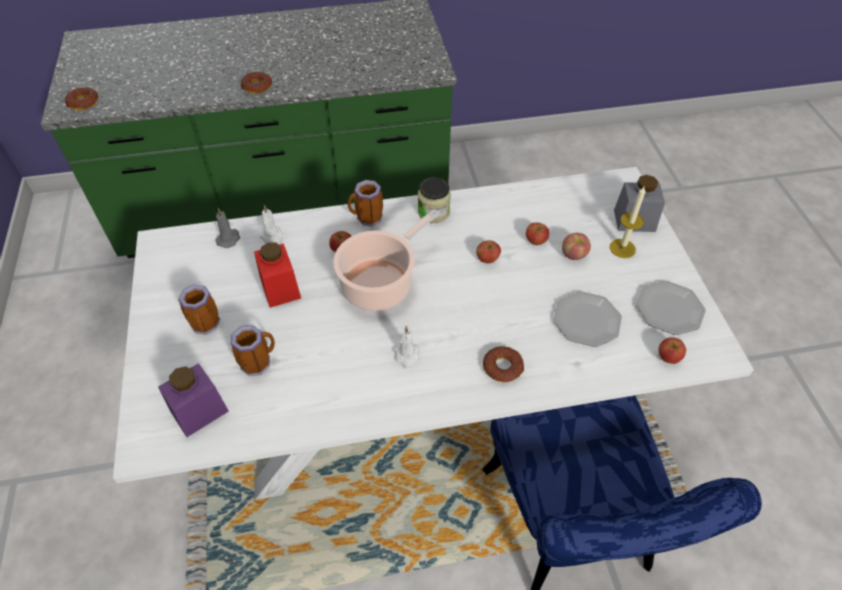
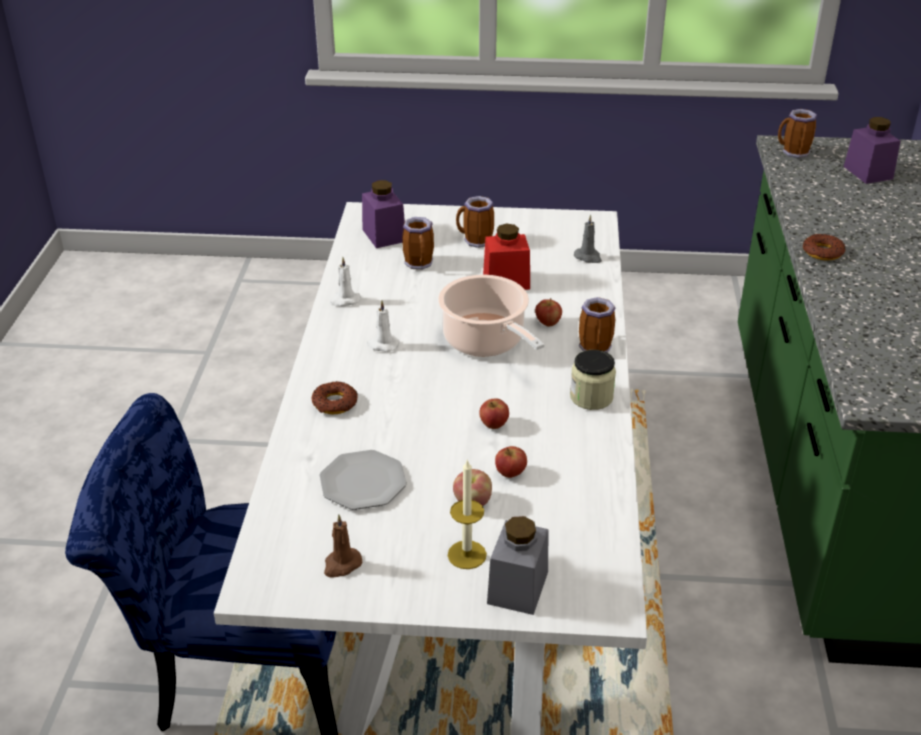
camera: 105 degrees right, 15 degrees down
donut [65,87,98,110] -> mug [778,109,817,158]
white candle [259,205,284,244] -> white candle moved to [329,257,361,306]
plate [636,281,706,335] -> brown candle [324,514,362,577]
apple [659,337,686,364] -> none
none -> purple jar [844,117,901,184]

